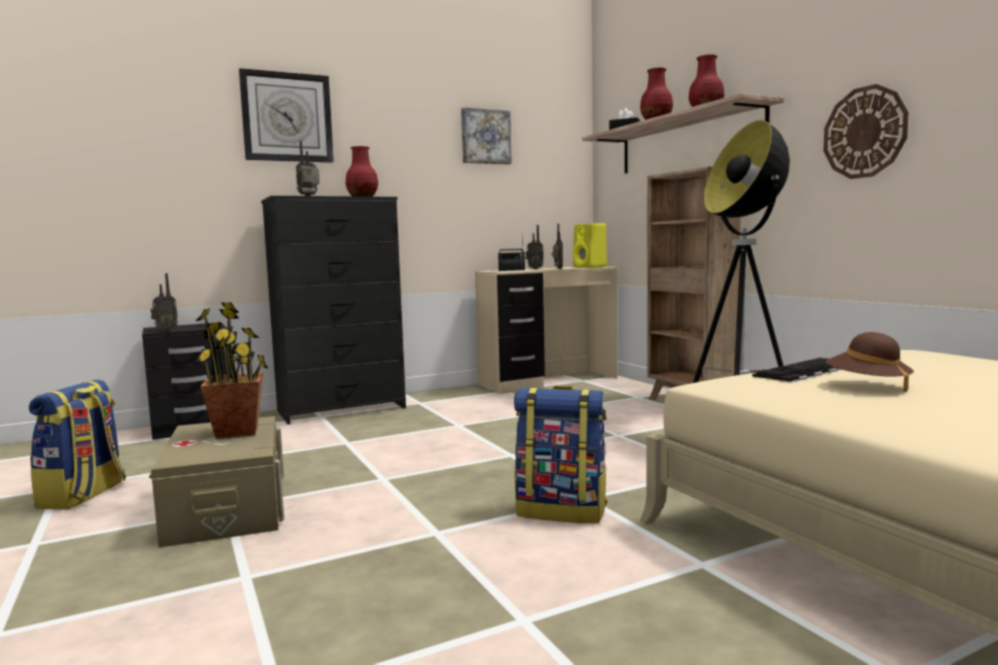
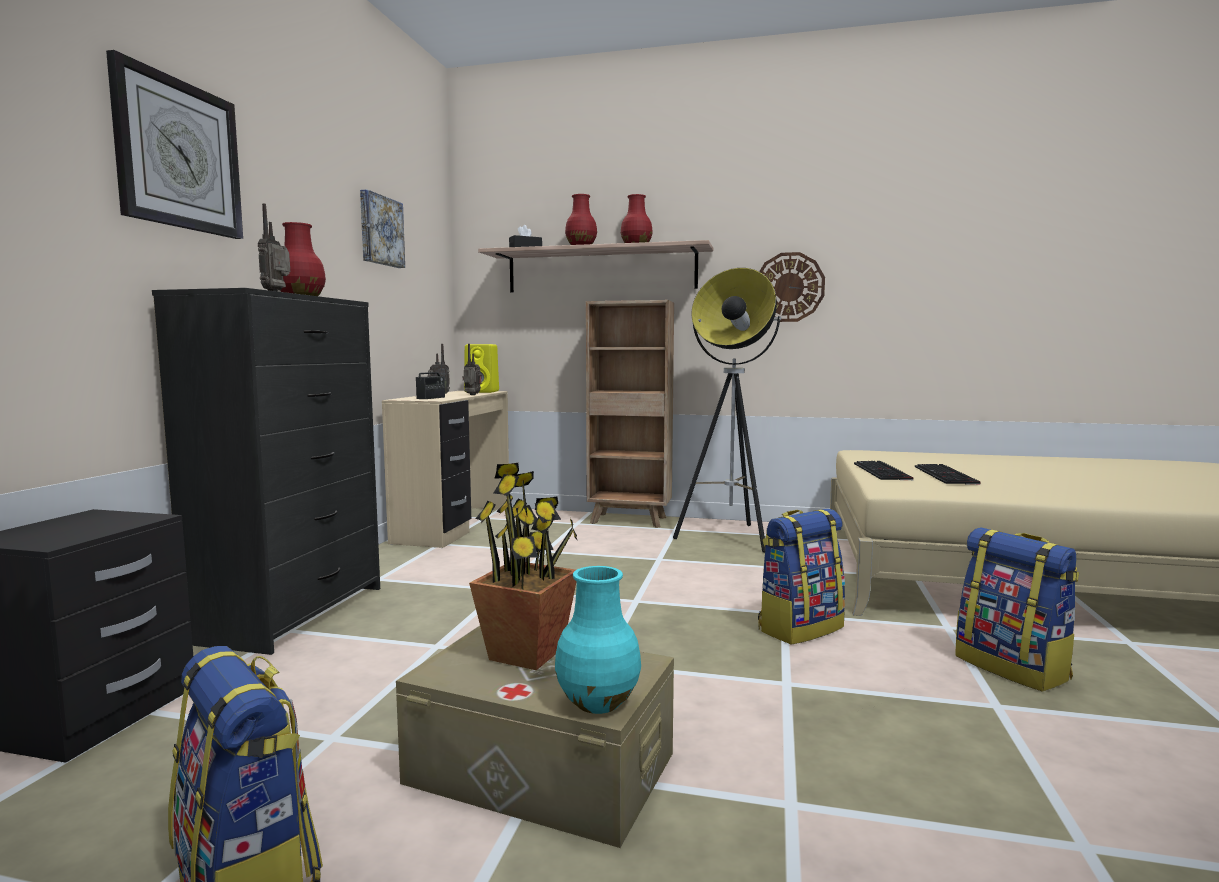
camera: 50 degrees left, 0 degrees up
radio [150,273,178,331] -> none
brown hat [826,332,914,392] -> keyboard [915,464,981,485]
none -> turquoise vase [555,566,641,714]
none -> backpack [955,527,1079,692]

